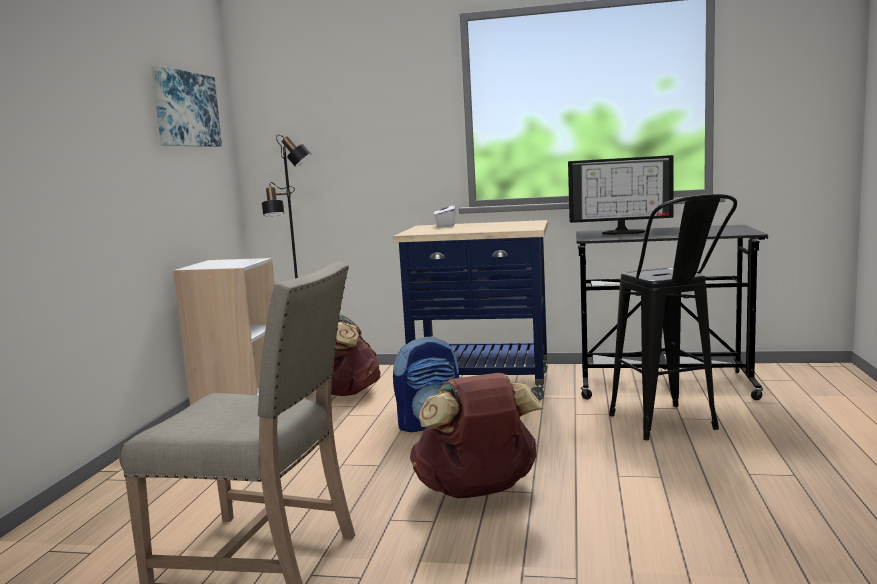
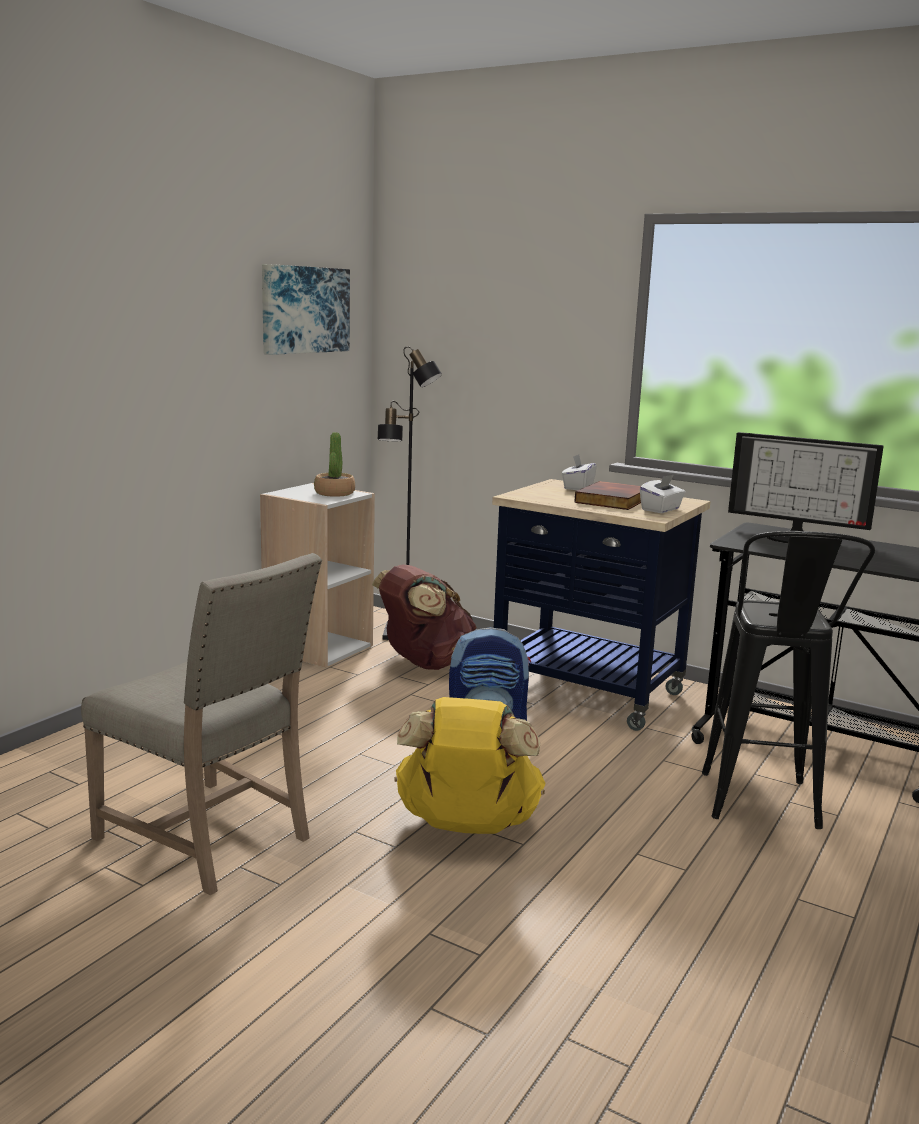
camera: 20 degrees right, 5 degrees up
brown backpack [410,373,543,498] -> yellow backpack [394,697,546,834]
none -> potted plant [314,432,355,497]
none -> book [574,481,641,510]
none -> white tissue box [640,475,685,513]

